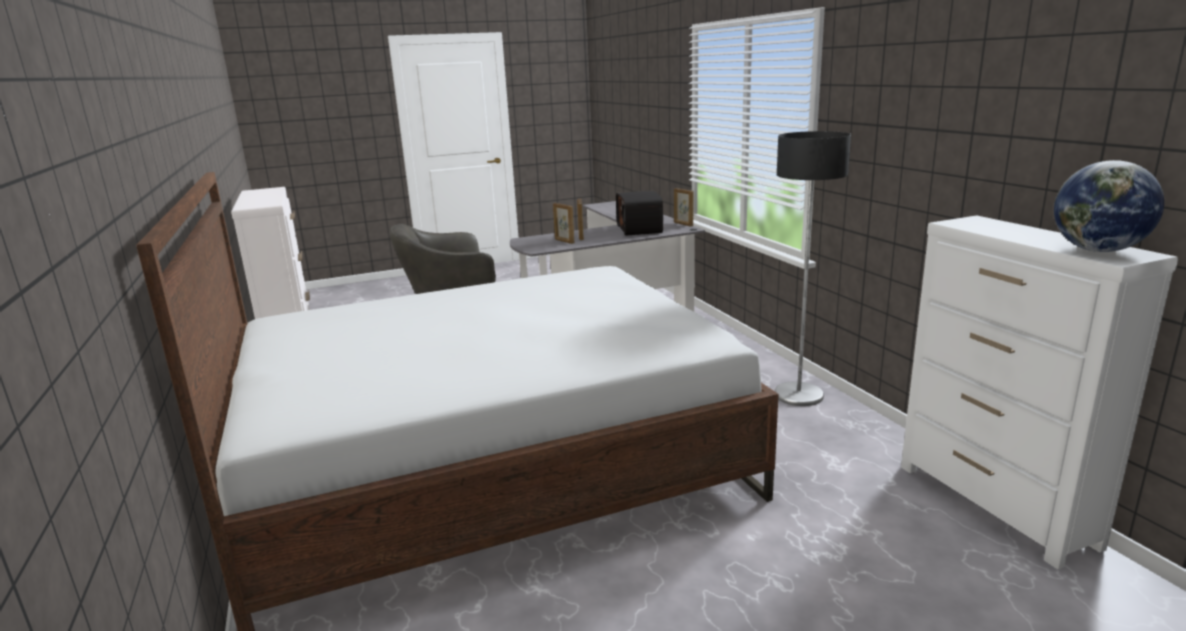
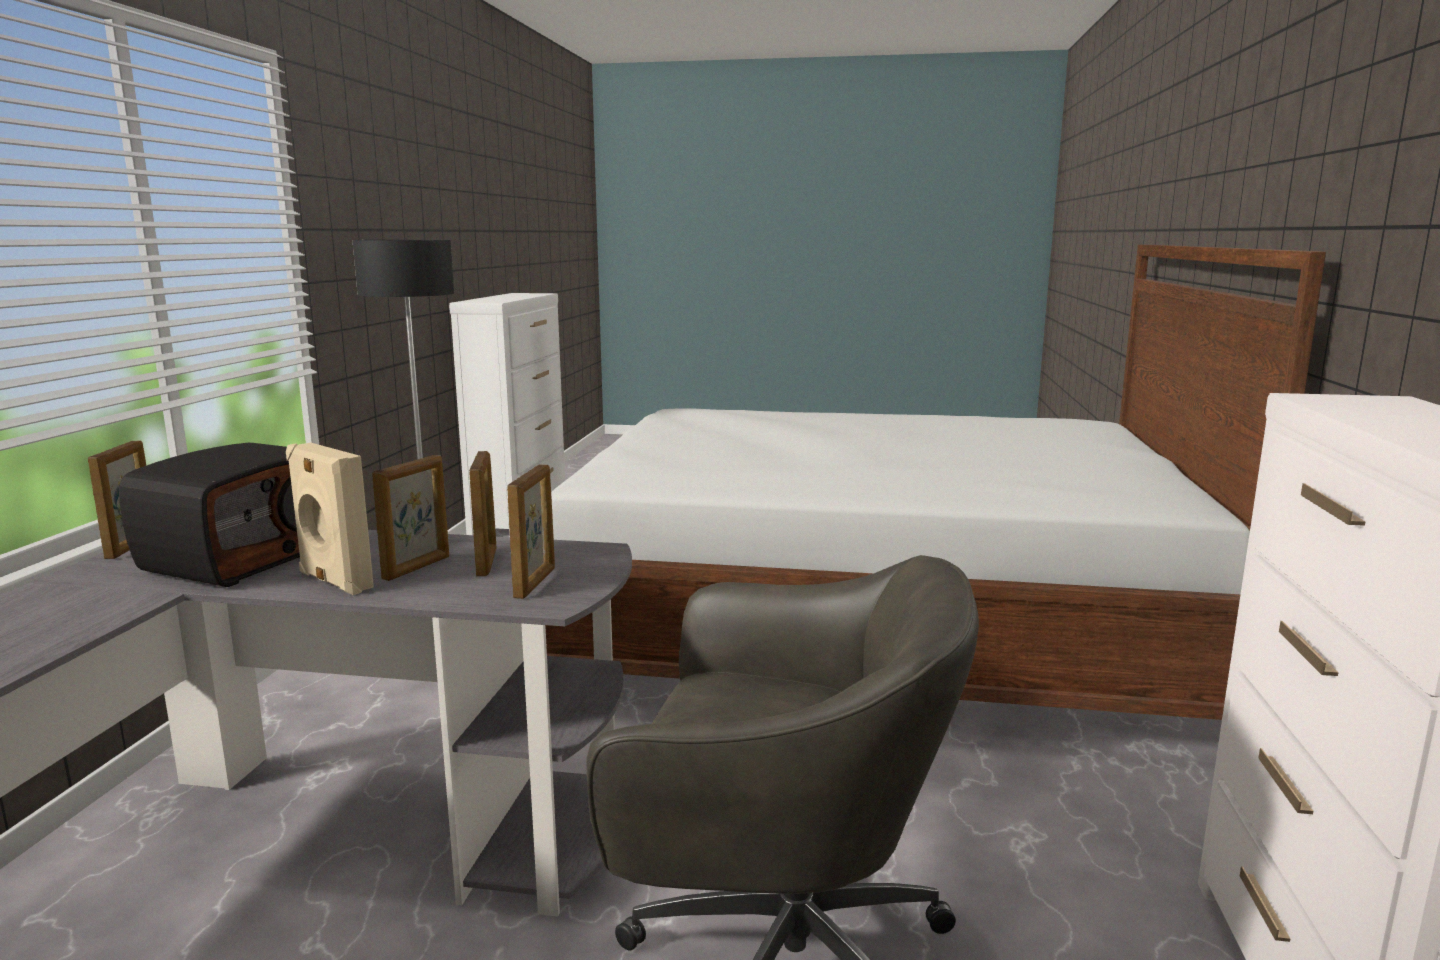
camera: 150 degrees left, 5 degrees down
globe [1054,160,1164,252] -> none
none -> beige speaker [286,442,374,595]
none -> picture frame [507,464,555,599]

